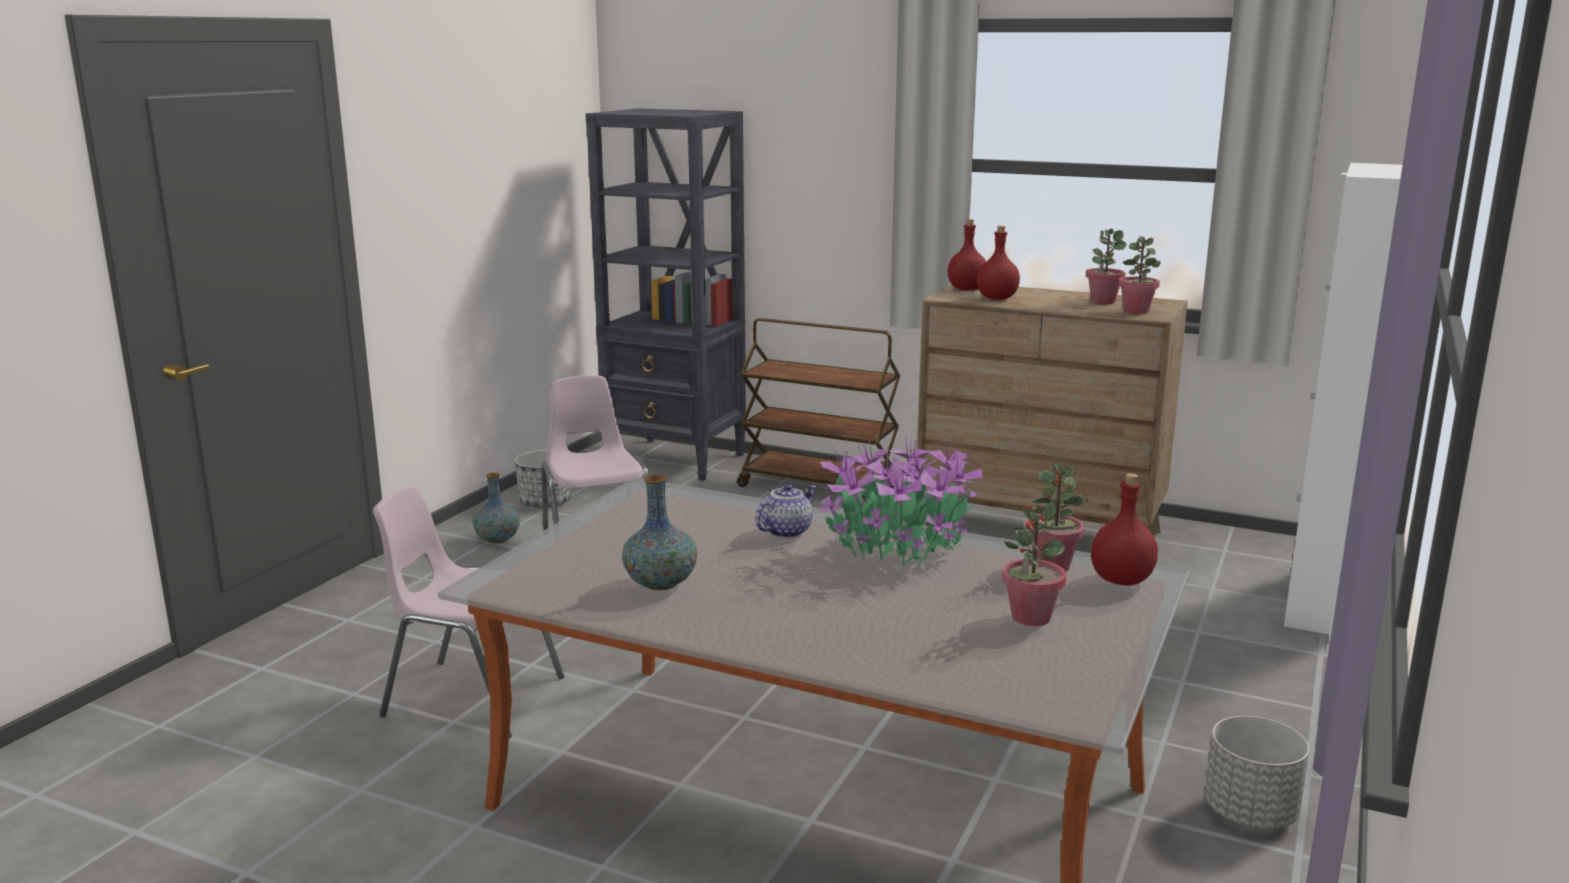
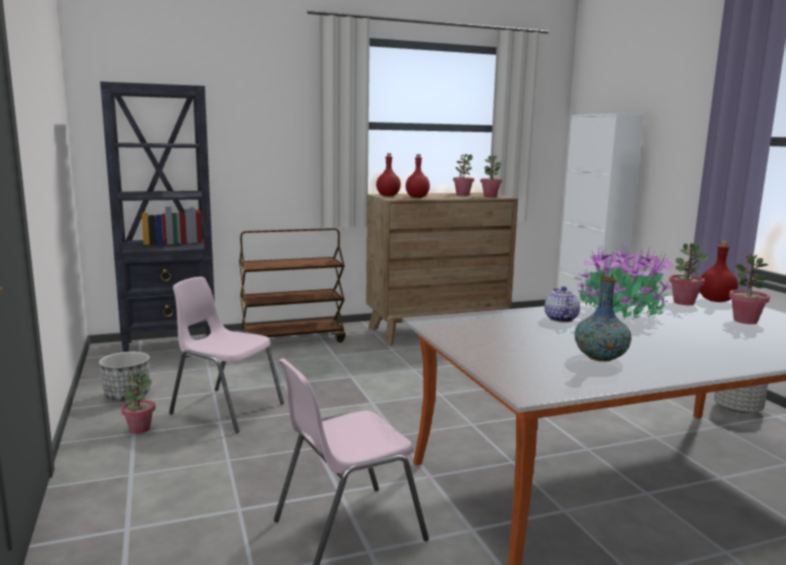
camera: 45 degrees left, 5 degrees down
vase [473,473,520,543] -> potted plant [121,371,155,434]

